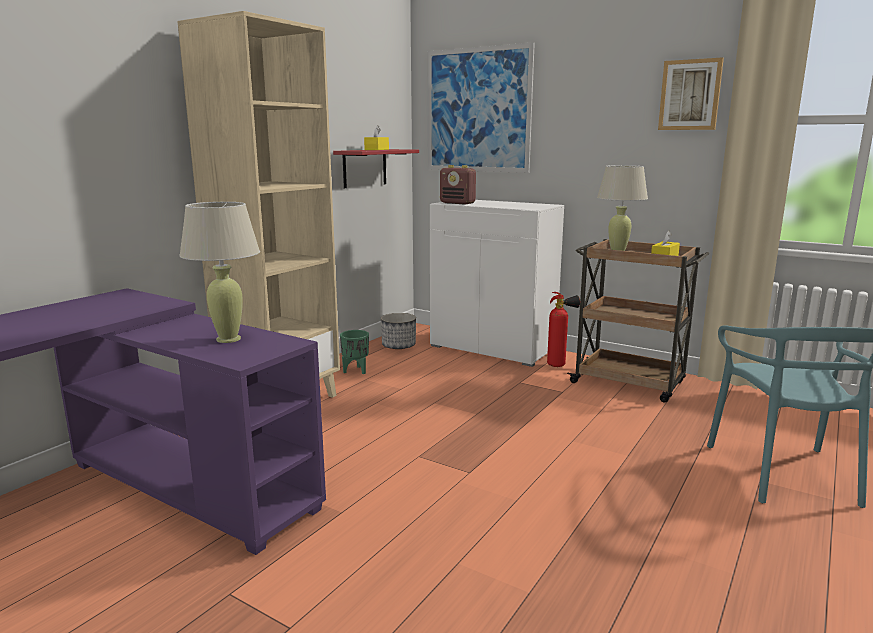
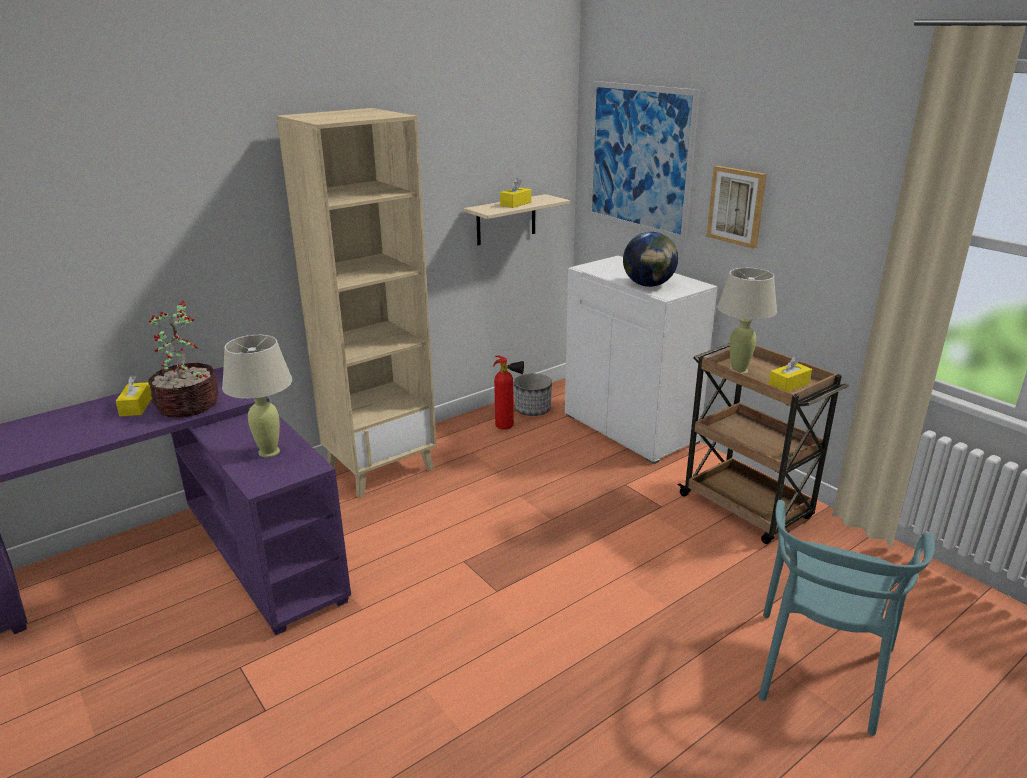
camera: 20 degrees right, 10 degrees up
red shelf [333,149,419,188] -> beige shelf [464,194,570,245]
green planter [340,330,369,374] -> none
radio [440,165,476,205] -> none
fire extinguisher [547,292,580,367] -> fire extinguisher moved to [493,355,524,430]
picture [658,57,724,130] -> picture moved to [707,166,767,249]
none -> yellow tissue box [116,375,152,416]
none -> potted plant [148,301,219,418]
none -> globe [623,232,678,287]

